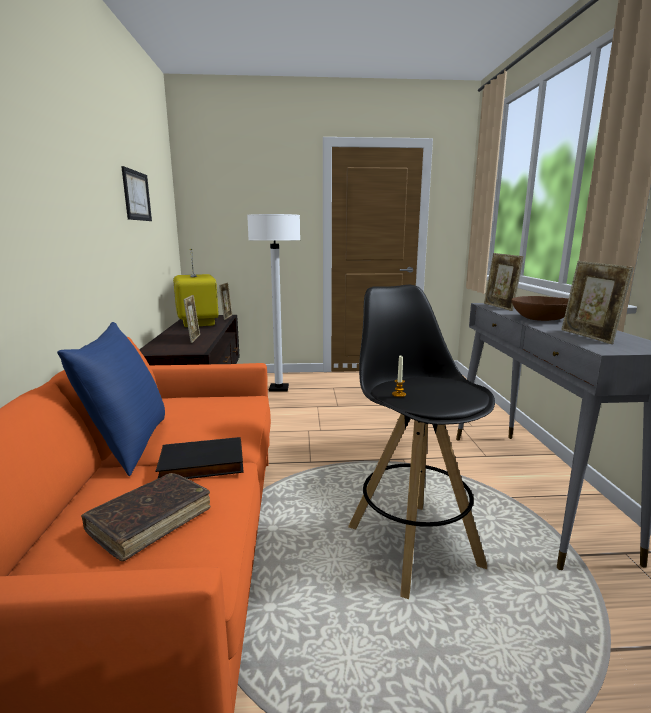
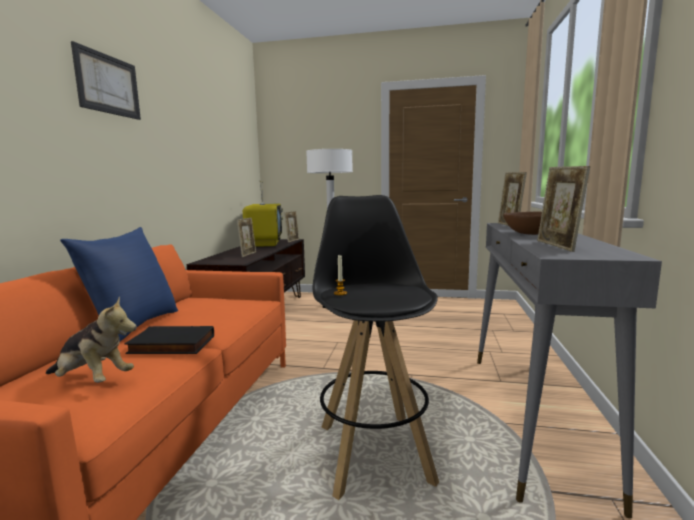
camera: 15 degrees right, 5 degrees down
brown book [81,473,210,561] -> plush toy [46,297,137,383]
picture [121,166,152,221] -> picture moved to [71,41,141,120]

